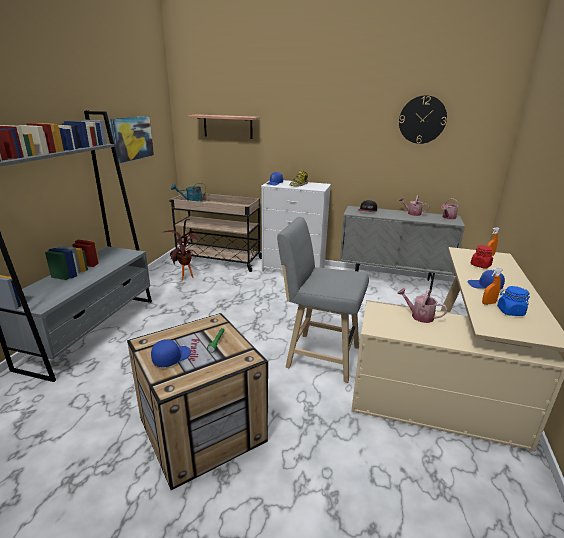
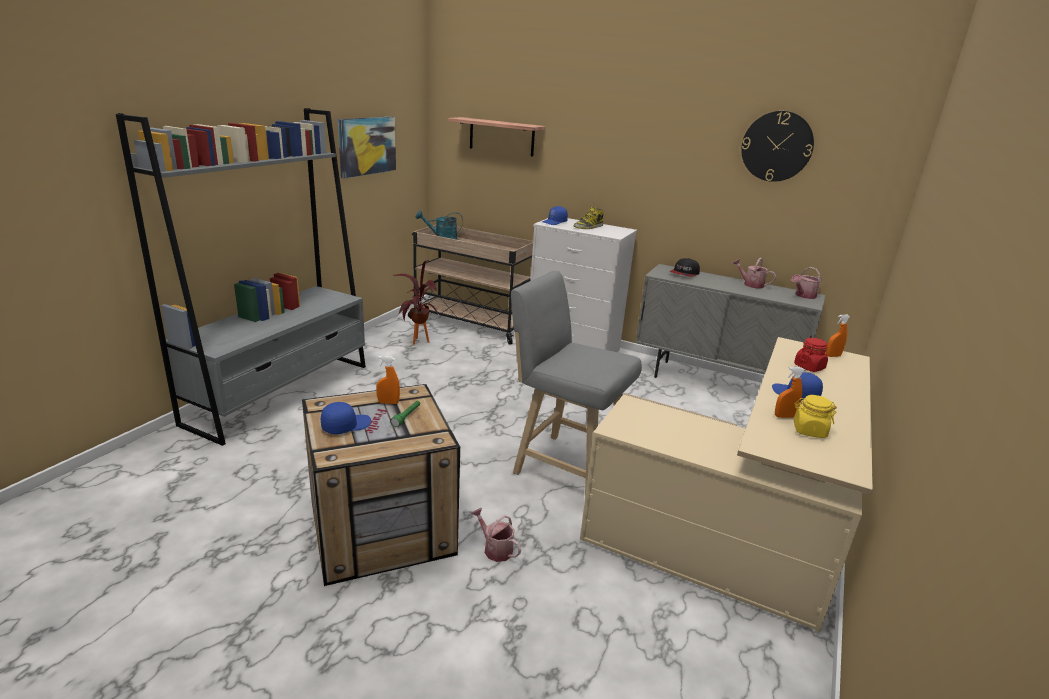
camera: 10 degrees right, 0 degrees up
watering can [397,288,448,323] -> watering can moved to [471,508,521,562]
blue jar [497,286,530,316] -> yellow jar [794,395,837,438]
none -> orange spray bottle [376,356,400,404]

